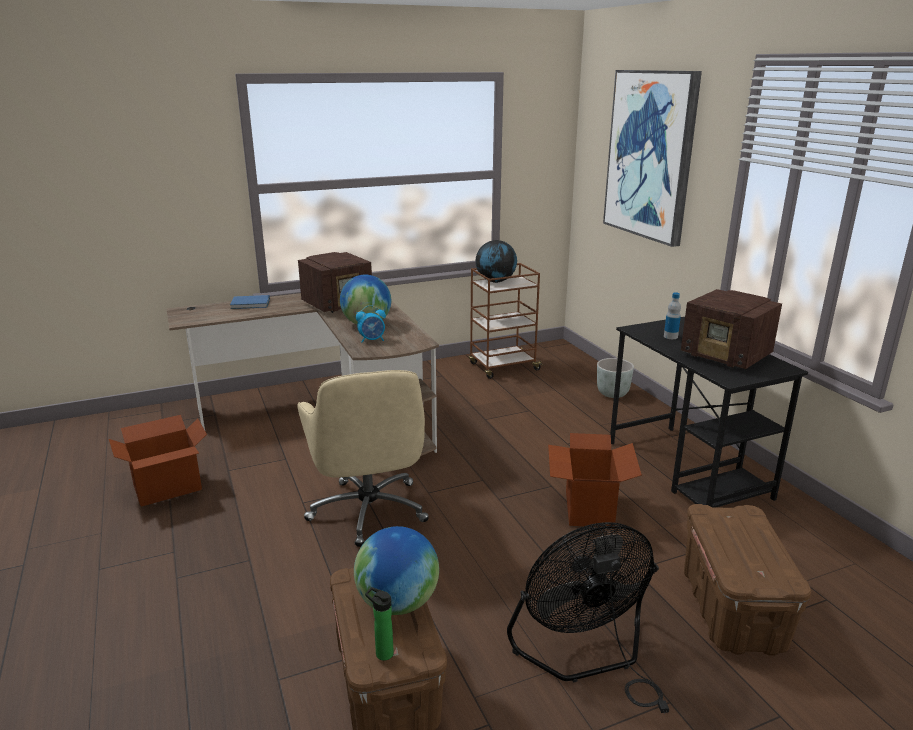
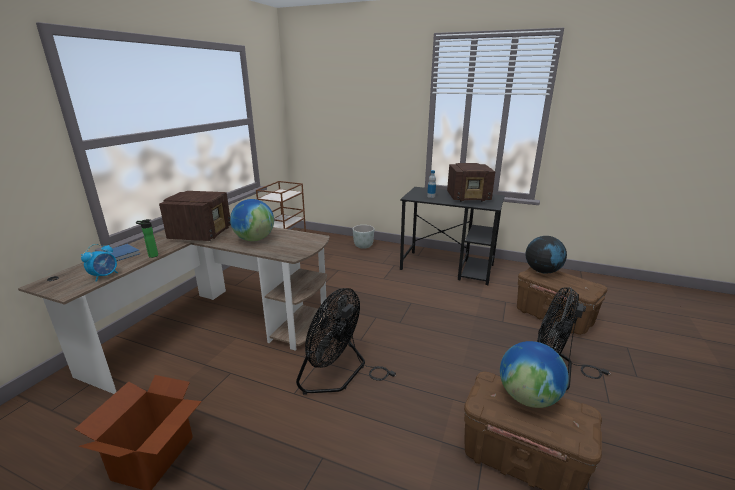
camera: 45 degrees left, 0 degrees up
beige office chair [297,370,429,547] -> black fan [296,288,396,395]
alarm clock [356,305,386,343] -> alarm clock moved to [81,244,118,282]
bottle [365,587,394,661] -> bottle moved to [136,219,158,258]
globe [476,240,517,283] -> globe moved to [525,236,567,273]
cardboard box [548,433,642,527] -> none
picture [603,70,702,247] -> none

